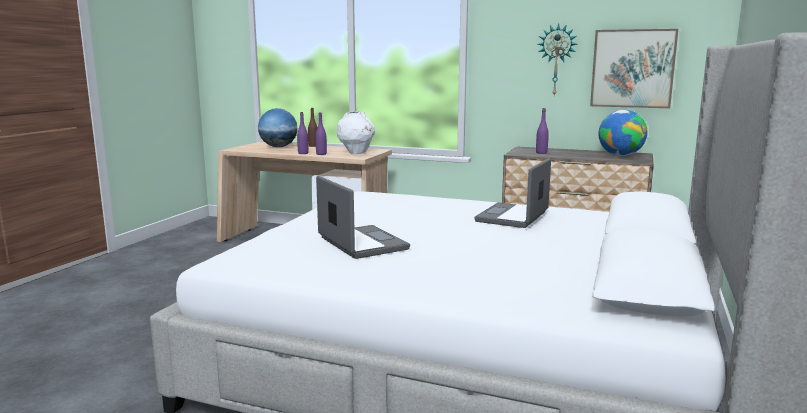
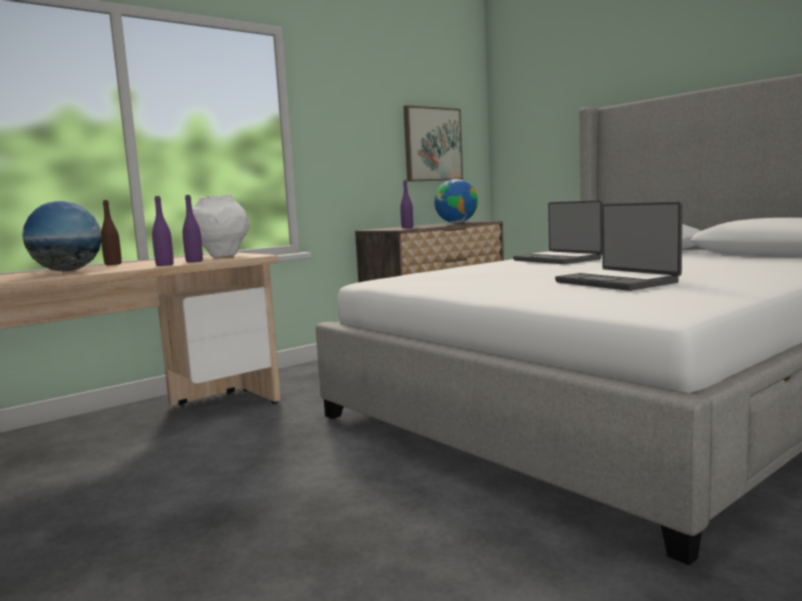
camera: 60 degrees left, 5 degrees down
laptop [316,176,410,259] -> laptop turned 120 degrees counterclockwise [555,202,683,291]
wall clock [538,23,577,96] -> none

